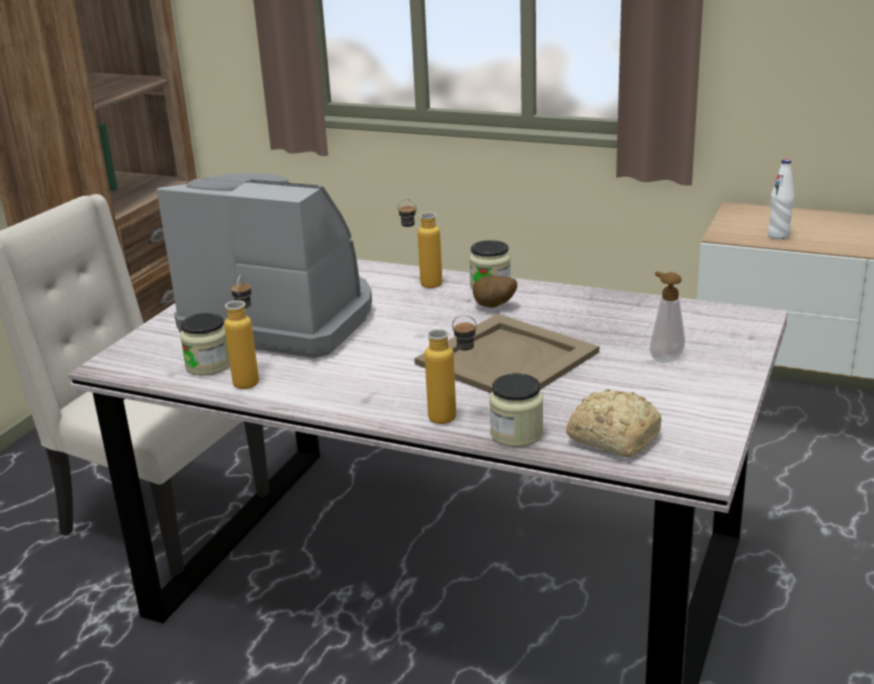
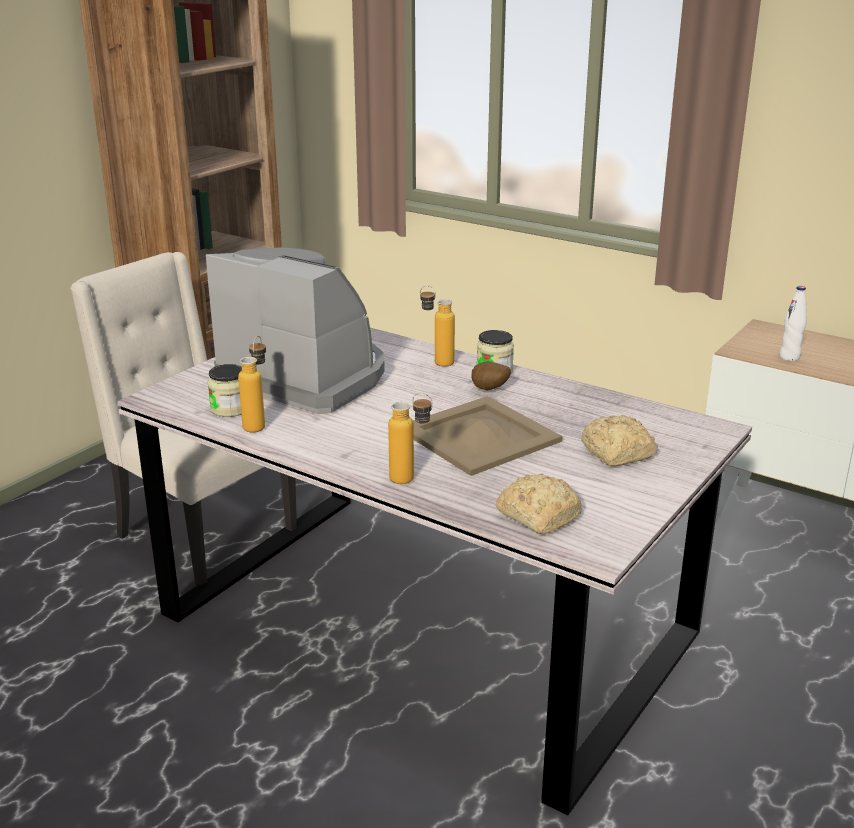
camera: 10 degrees right, 0 degrees up
jar [489,373,543,447] -> none
soap dispenser [650,271,685,363] -> bread [581,415,658,466]

